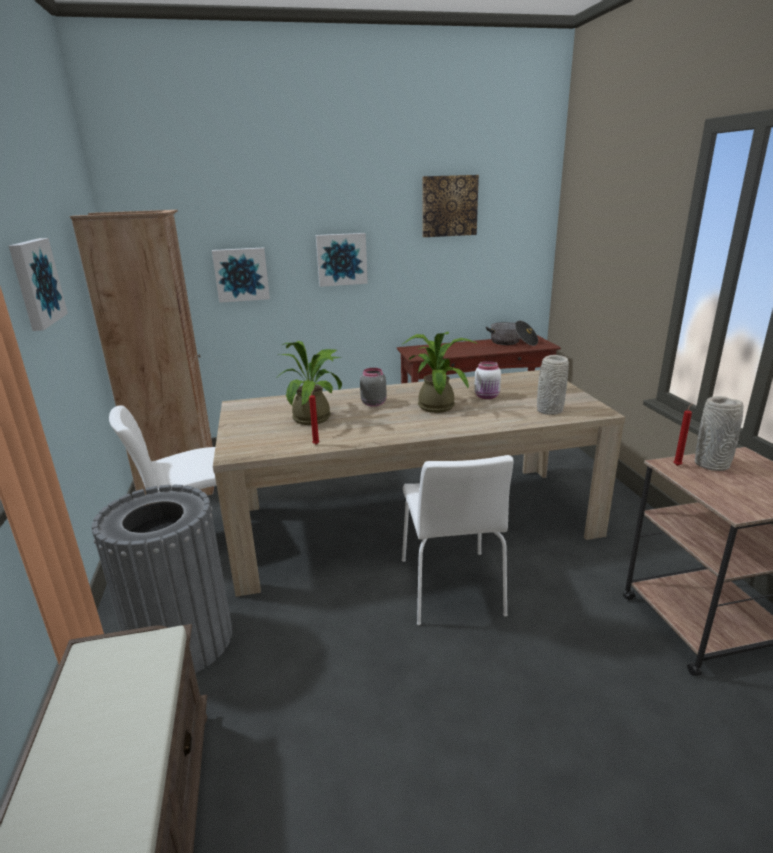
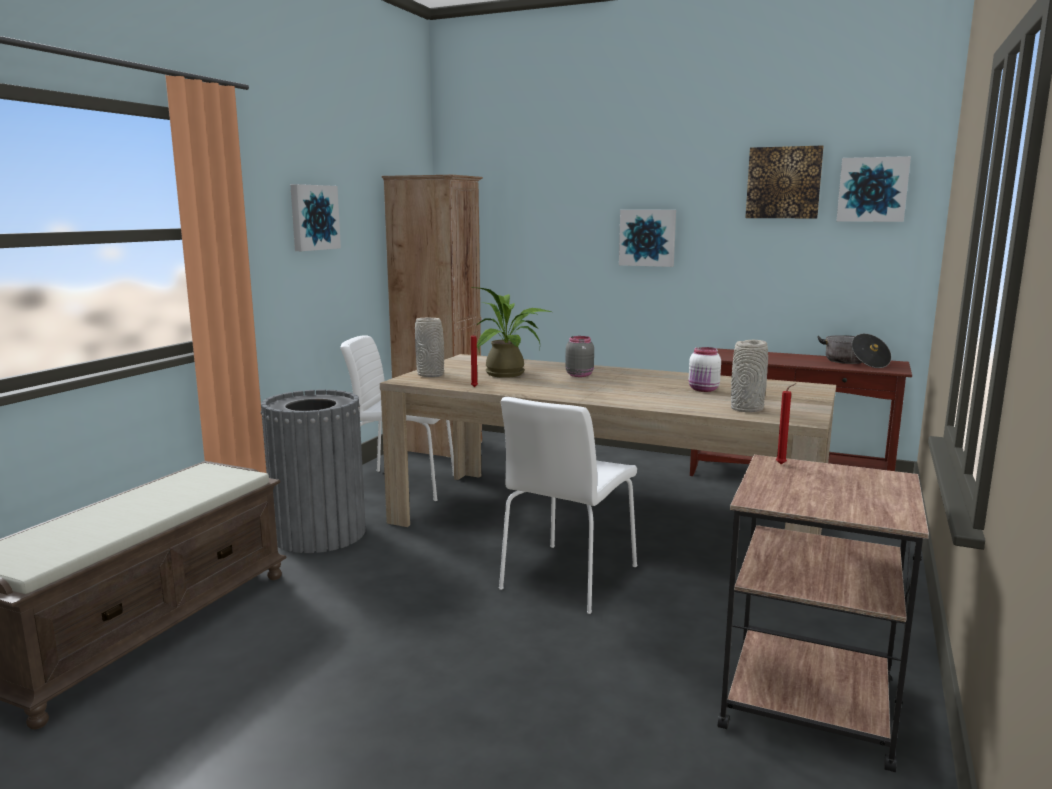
camera: 35 degrees right, 10 degrees down
picture [212,247,270,303] -> picture moved to [837,156,911,222]
potted plant [402,332,478,413] -> none
grey vase [695,396,744,471] -> grey vase moved to [415,318,444,377]

